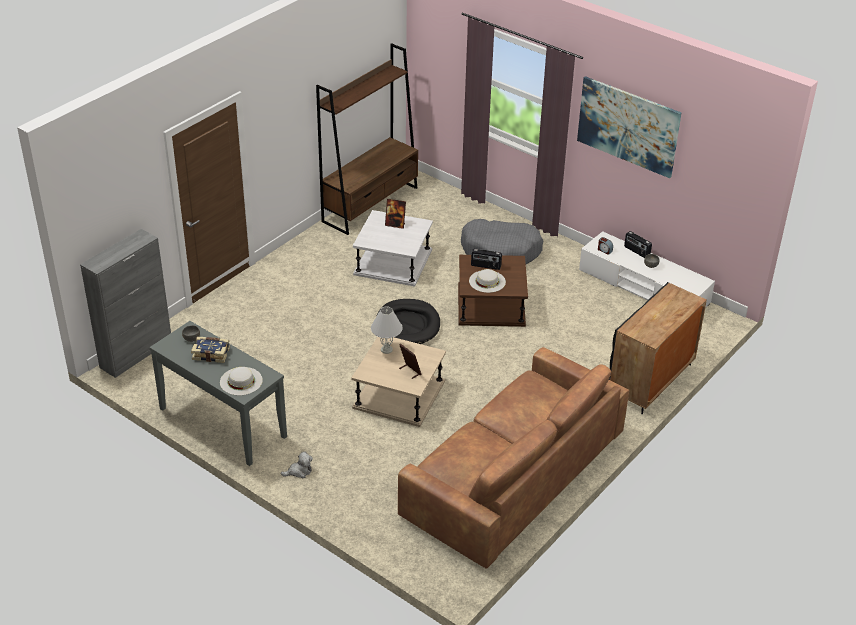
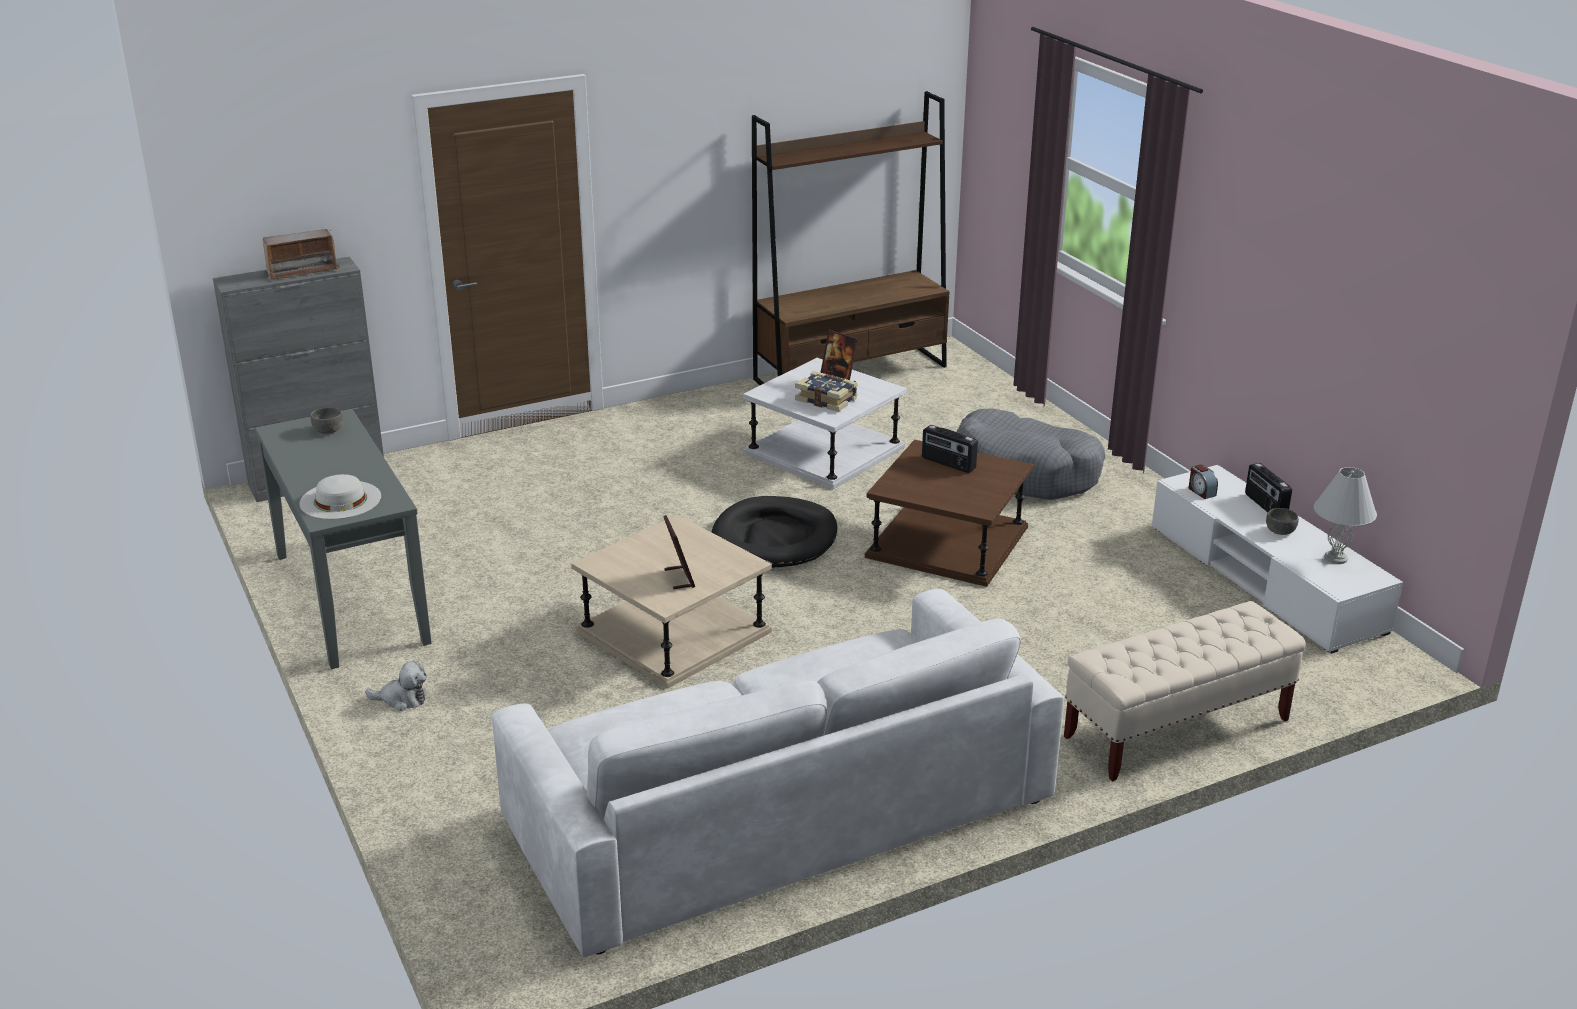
camera: 25 degrees right, 10 degrees down
book [191,337,230,363] -> book moved to [795,371,858,412]
white table lamp [371,306,403,354] -> white table lamp moved to [1314,467,1377,564]
brown sofa [398,347,629,569] -> white sofa [492,589,1064,957]
white hat [469,269,506,293] -> none
picture [577,76,681,178] -> none
black cabinet [609,282,707,414] -> beige bench [1064,601,1306,781]
none -> radio [263,229,340,280]

